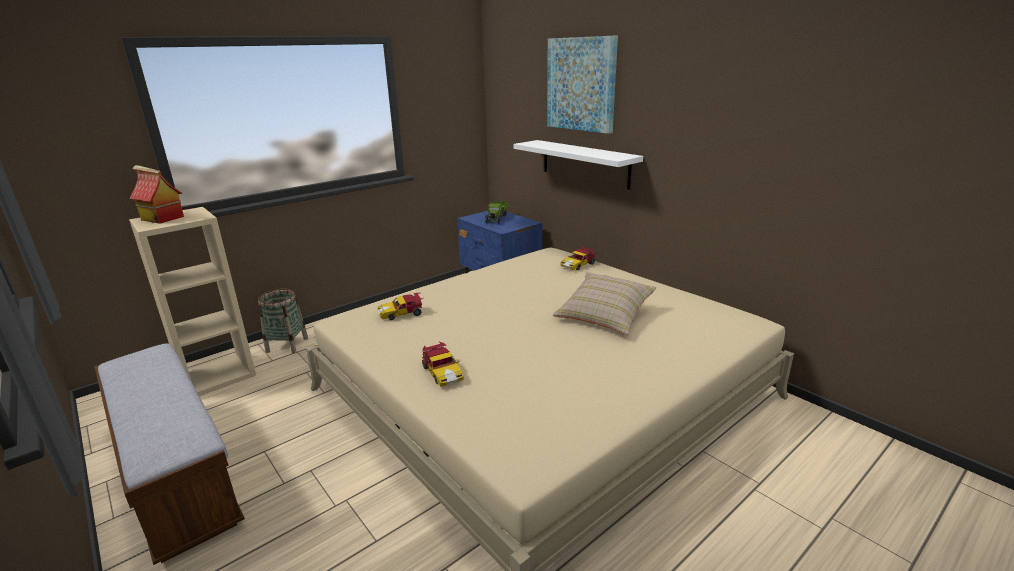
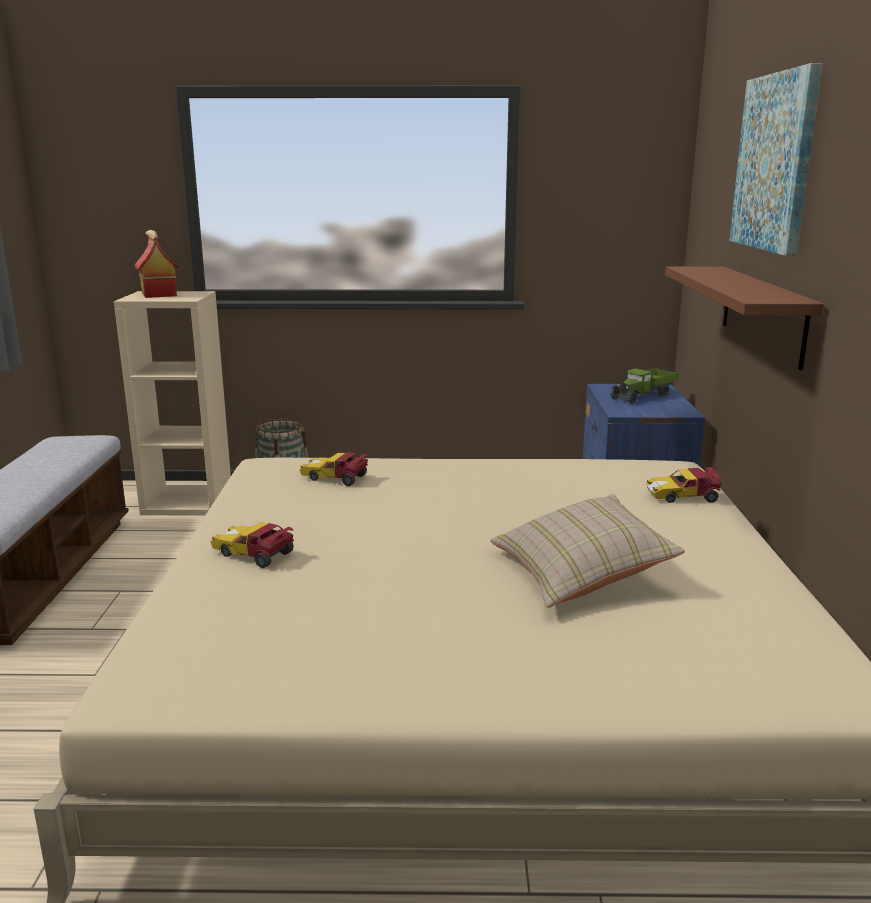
camera: 40 degrees right, 5 degrees down
toy car [422,342,464,387] -> toy car turned 105 degrees clockwise [210,522,294,568]
white shelf [513,140,643,190] -> brown shelf [665,266,824,371]

